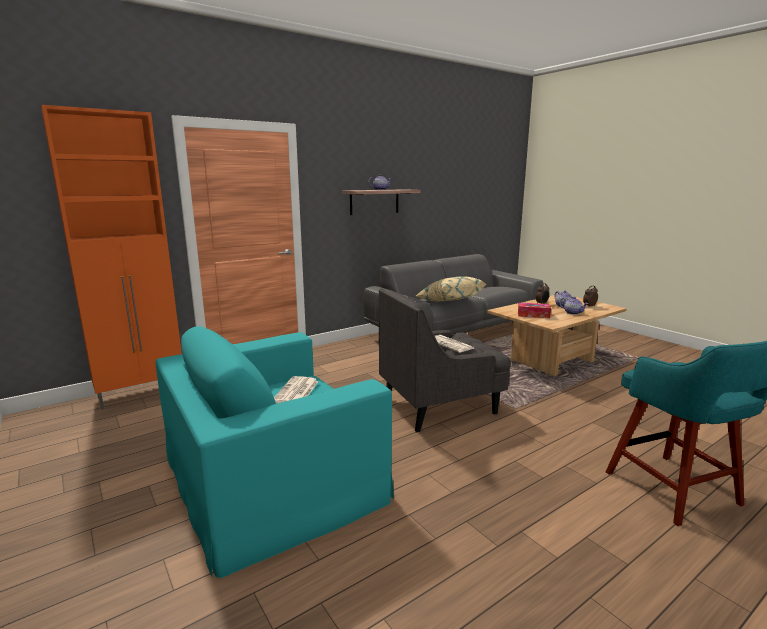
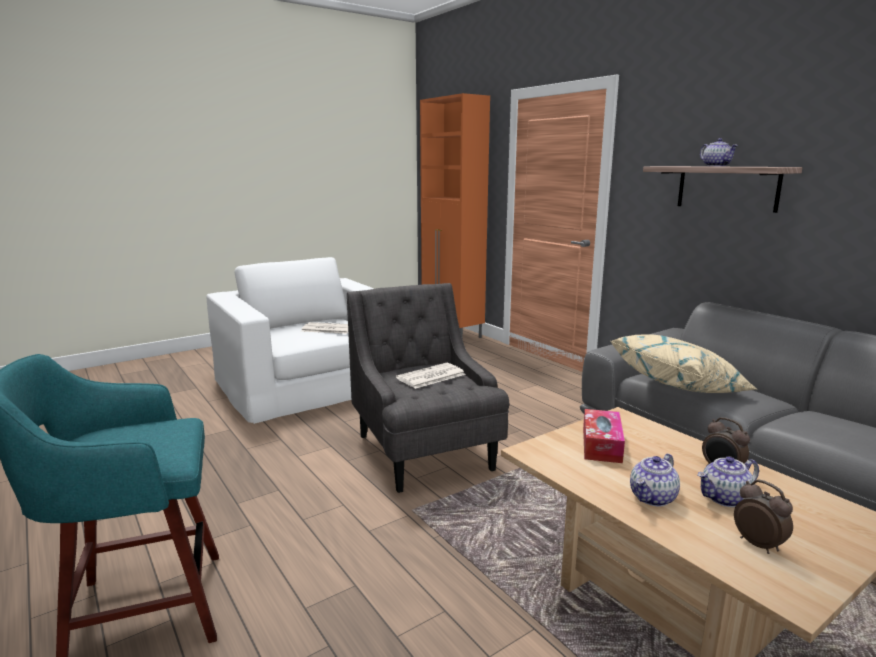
camera: 90 degrees right, 0 degrees up
turquoise armchair [155,326,394,579] -> white armchair [206,257,374,424]

